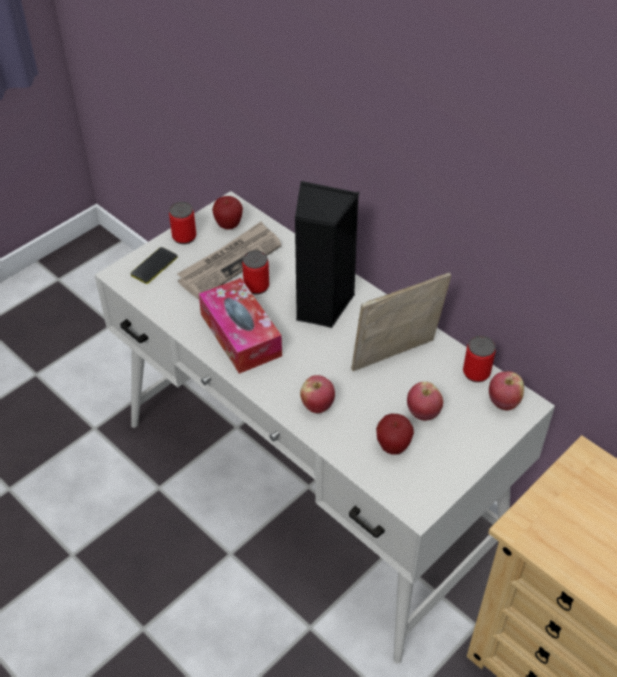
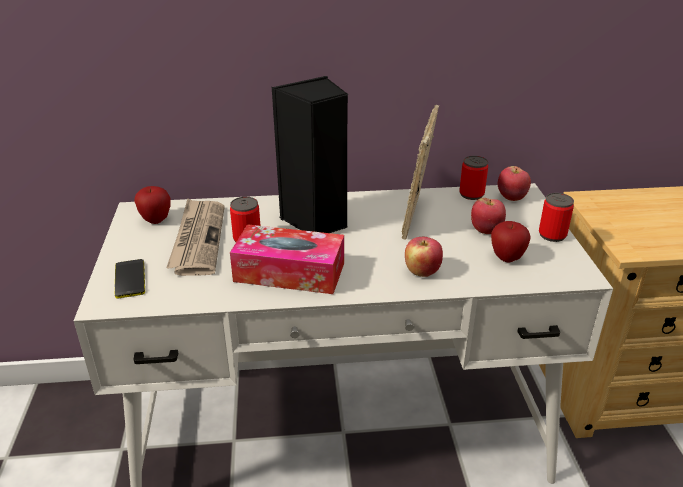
camera: 50 degrees left, 15 degrees down
can [169,202,196,244] -> can moved to [539,193,574,242]

